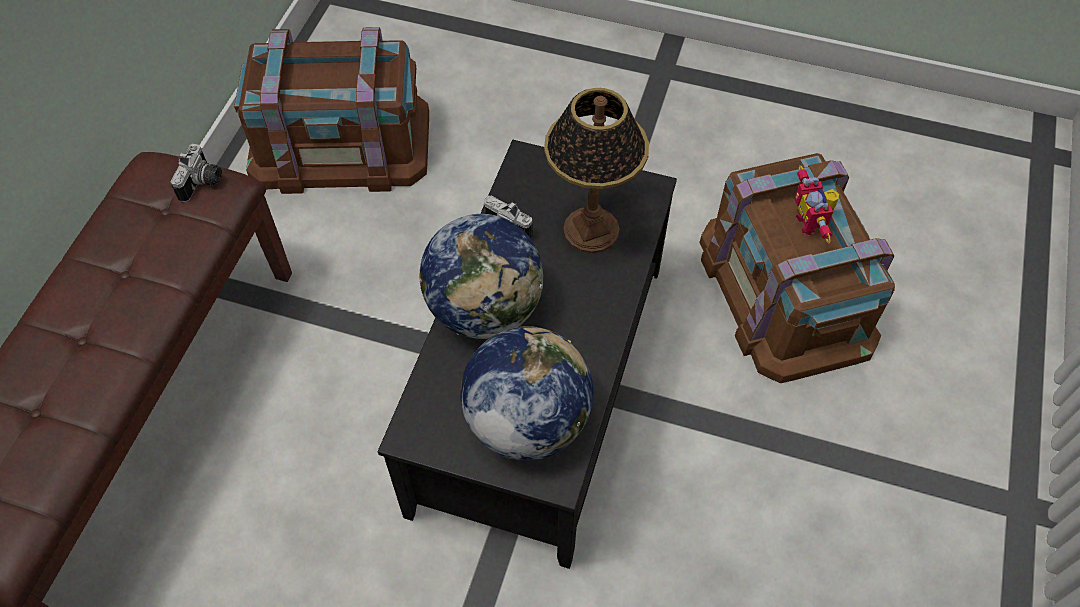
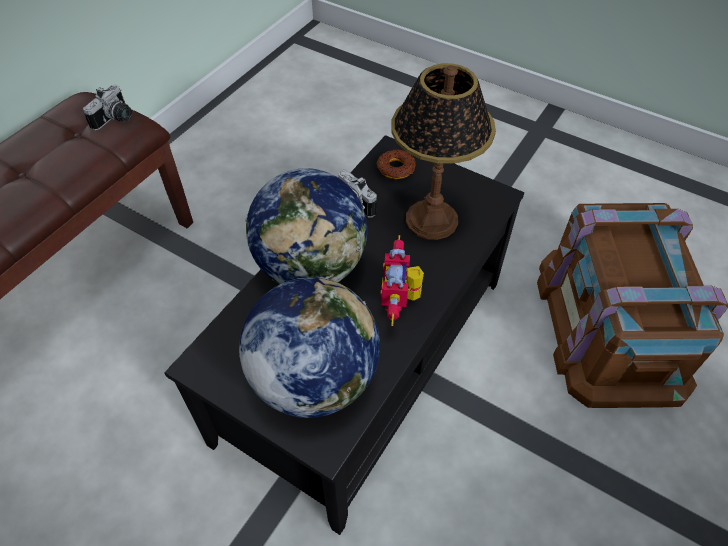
camera: 15 degrees right, 5 degrees down
brown storage box [234,27,429,194] -> none
toy robot [795,165,839,243] -> toy robot moved to [380,235,424,326]
none -> donut [376,149,416,179]

